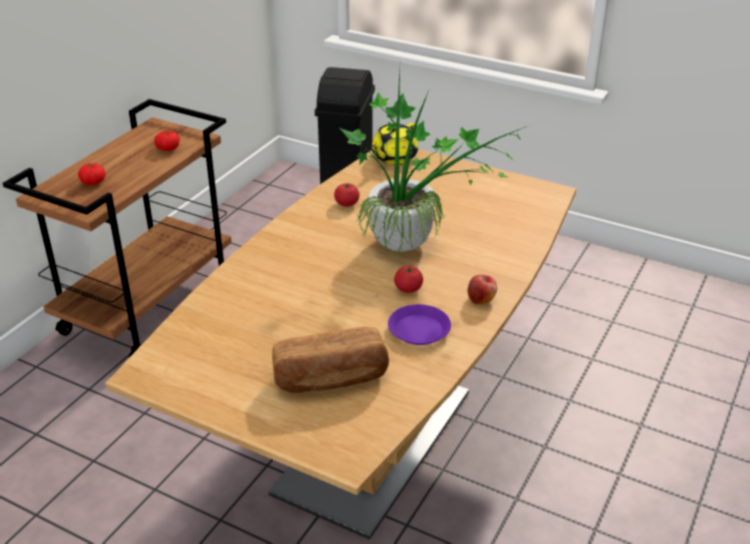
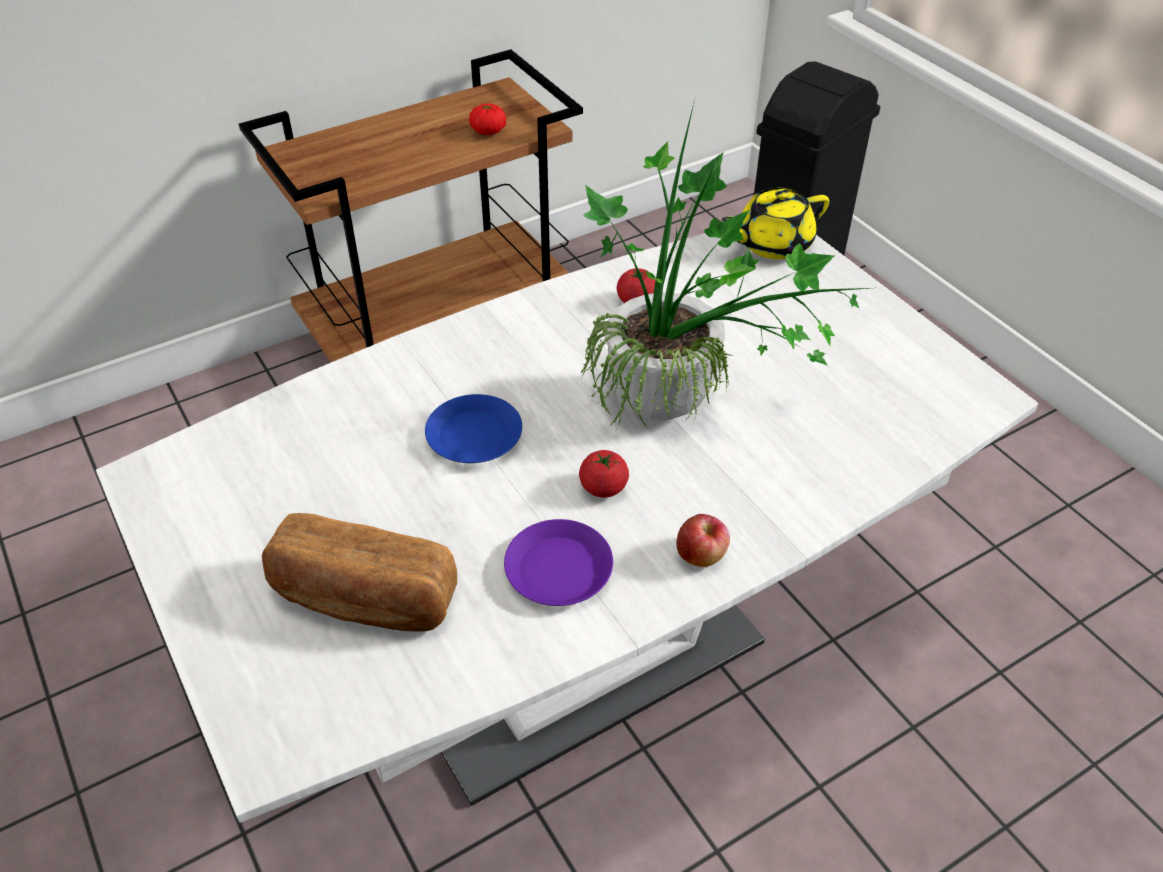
camera: 30 degrees right, 10 degrees up
tomato [78,163,106,185] -> none
brown dining table [105,149,576,540] -> white dining table [96,233,1038,823]
none -> blue plate [425,394,522,463]

